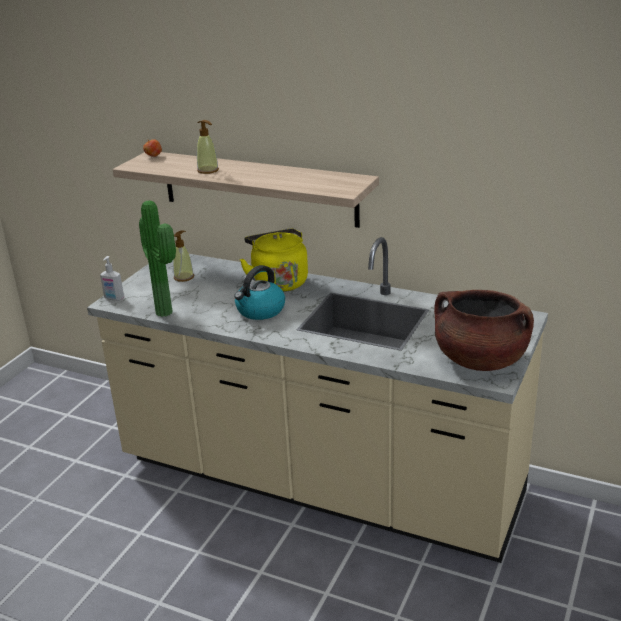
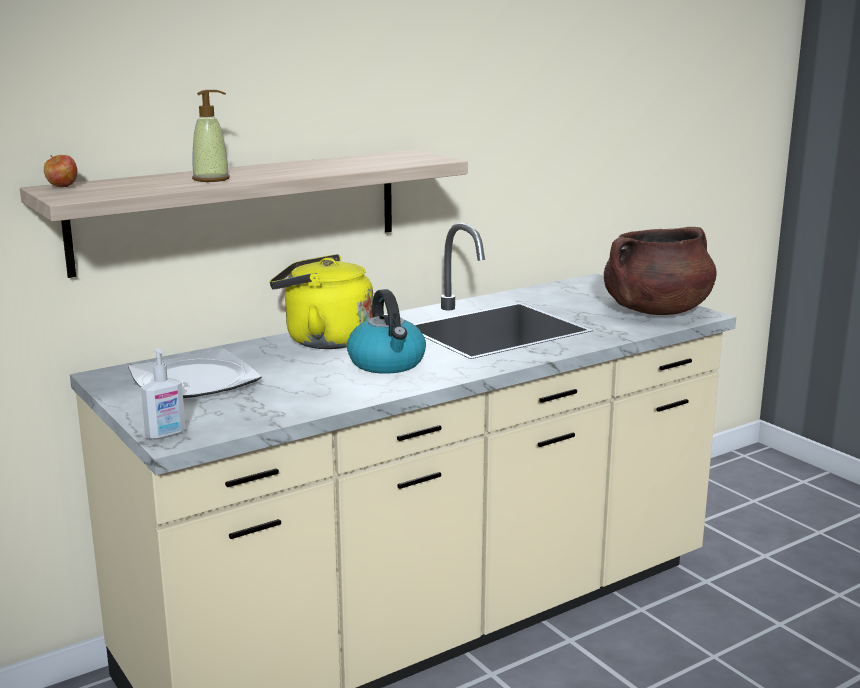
camera: 60 degrees left, 10 degrees down
potted plant [139,201,176,317] -> none
soap dispenser [173,230,194,282] -> plate [128,349,262,398]

